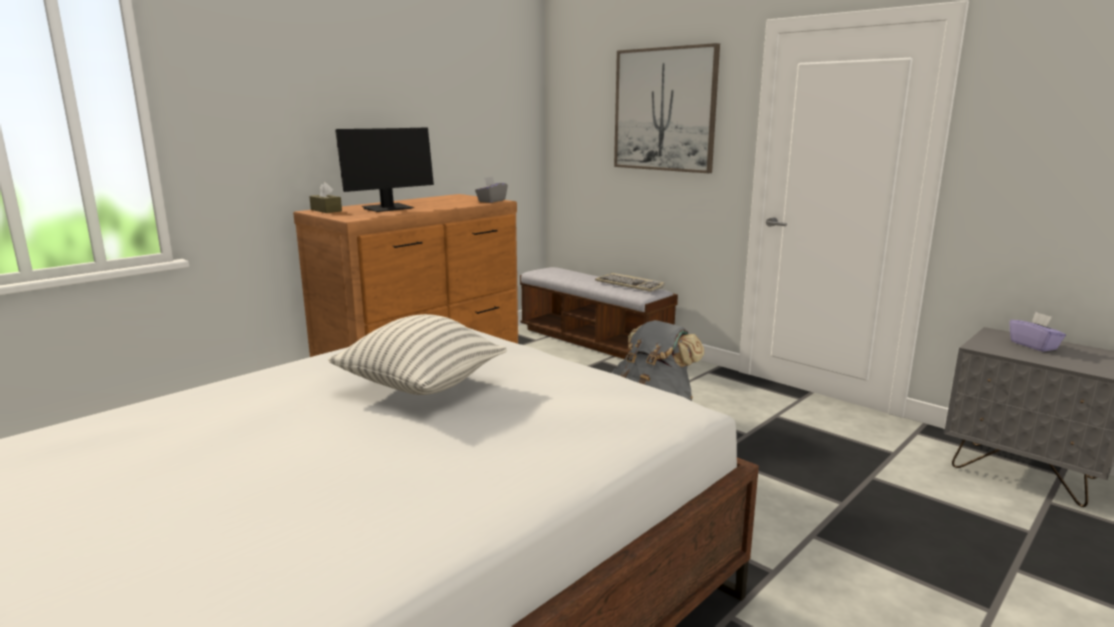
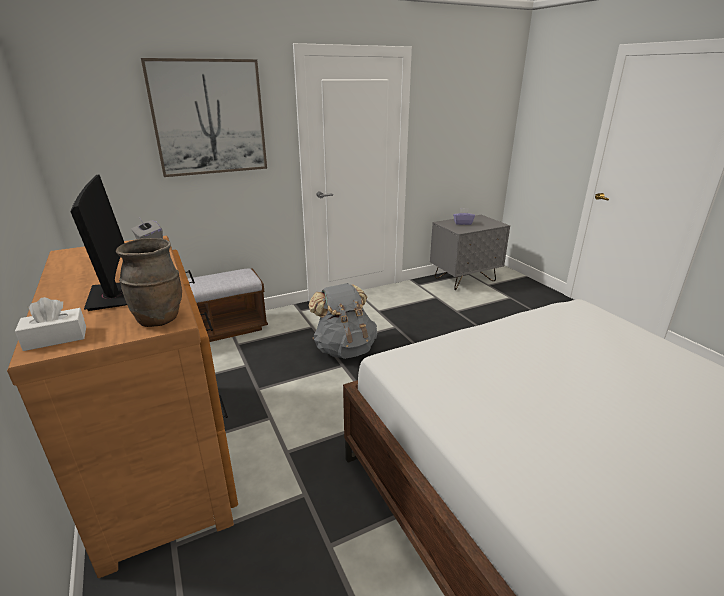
camera: 70 degrees left, 10 degrees up
brown tissue box [309,183,342,213] -> white tissue box [15,297,86,351]
pillow [328,314,507,395] -> none
keyboard [595,273,665,292] -> none
none -> brown vase [116,238,182,327]

